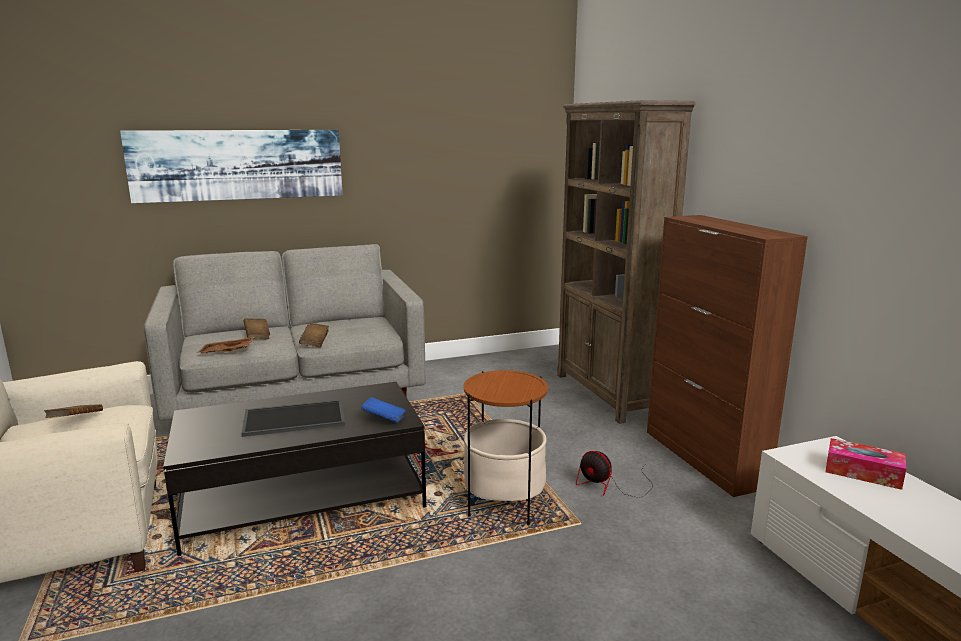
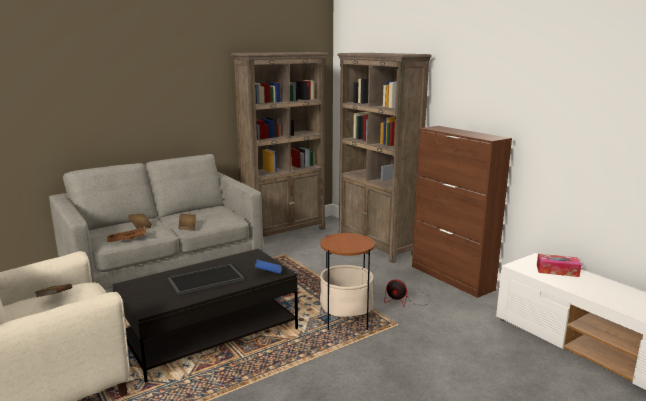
camera: 15 degrees left, 0 degrees up
picture [120,130,343,203] -> none
none -> brown bookcase [231,52,328,237]

